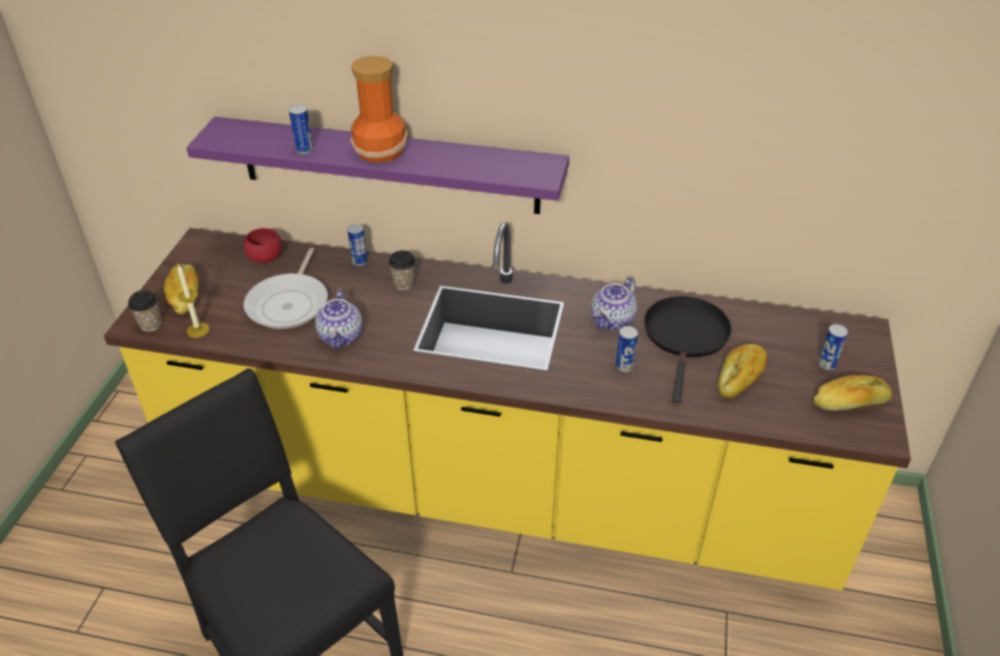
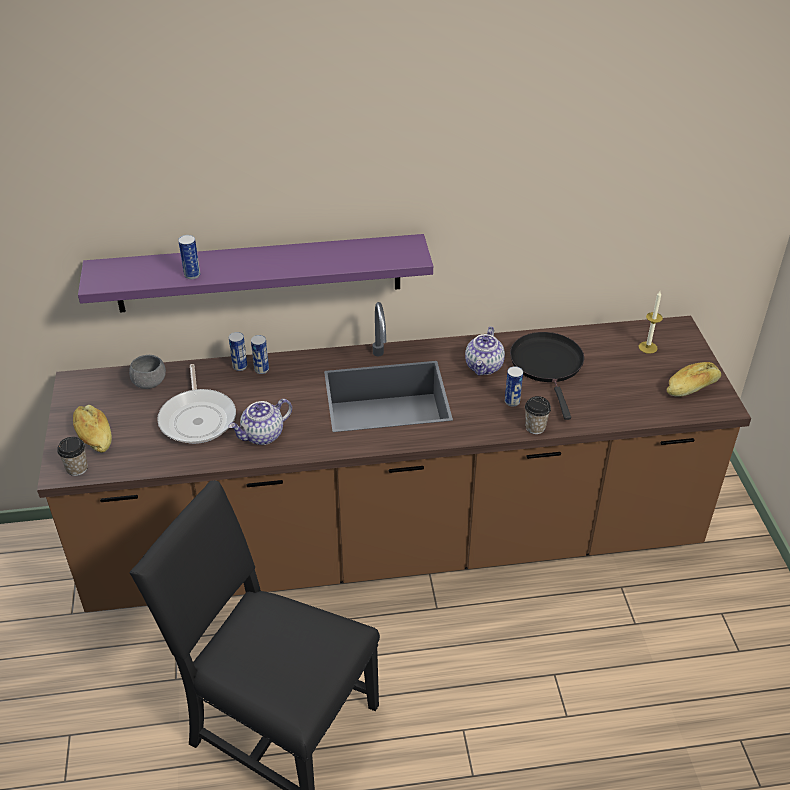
camera: 20 degrees left, 0 degrees up
yellow counter [104,222,911,590] -> brown counter [37,302,751,612]
candle [177,264,209,338] -> candle moved to [639,291,663,354]
red bowl [244,228,282,263] -> grey bowl [129,355,166,389]
teapot [315,289,362,349] -> teapot turned 75 degrees clockwise [228,399,292,445]
vase [351,56,408,163] -> none
cup [388,250,416,290] -> cup moved to [525,396,551,434]
bread [718,344,767,398] -> none
can [818,324,848,371] -> can moved to [251,335,269,374]

